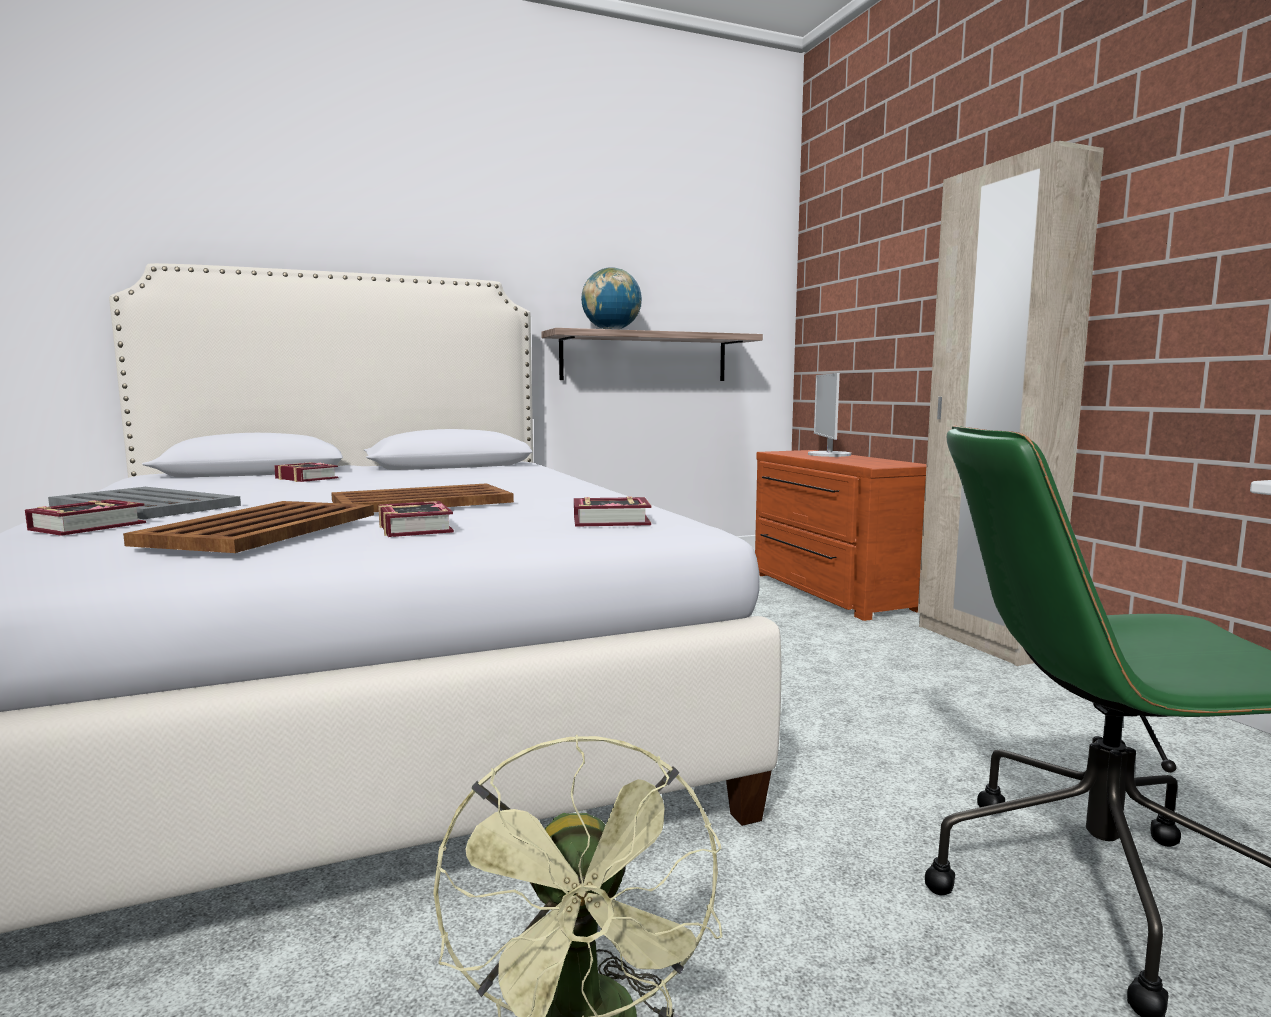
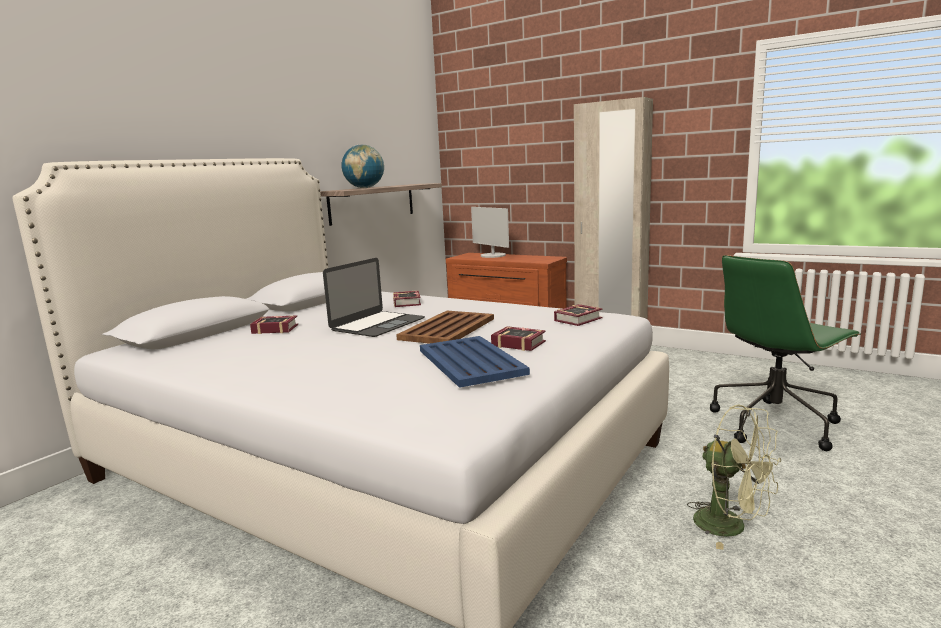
camera: 35 degrees left, 5 degrees up
book [25,500,146,536] -> book moved to [393,290,421,307]
grey tray [48,487,241,519] -> none
brown tray [123,501,374,553] -> blue tray [420,336,530,388]
none -> laptop [323,258,425,337]

